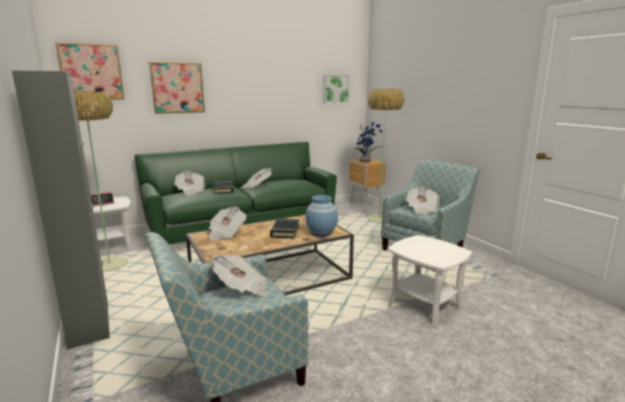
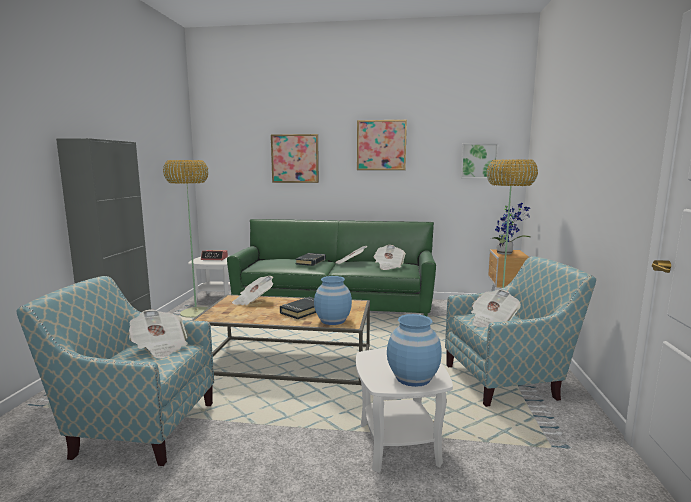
camera: 35 degrees right, 5 degrees down
picture [55,42,124,100] -> picture moved to [357,120,407,170]
newspaper [174,171,205,196] -> newspaper moved to [374,245,405,270]
none -> blue vase [387,314,441,387]

